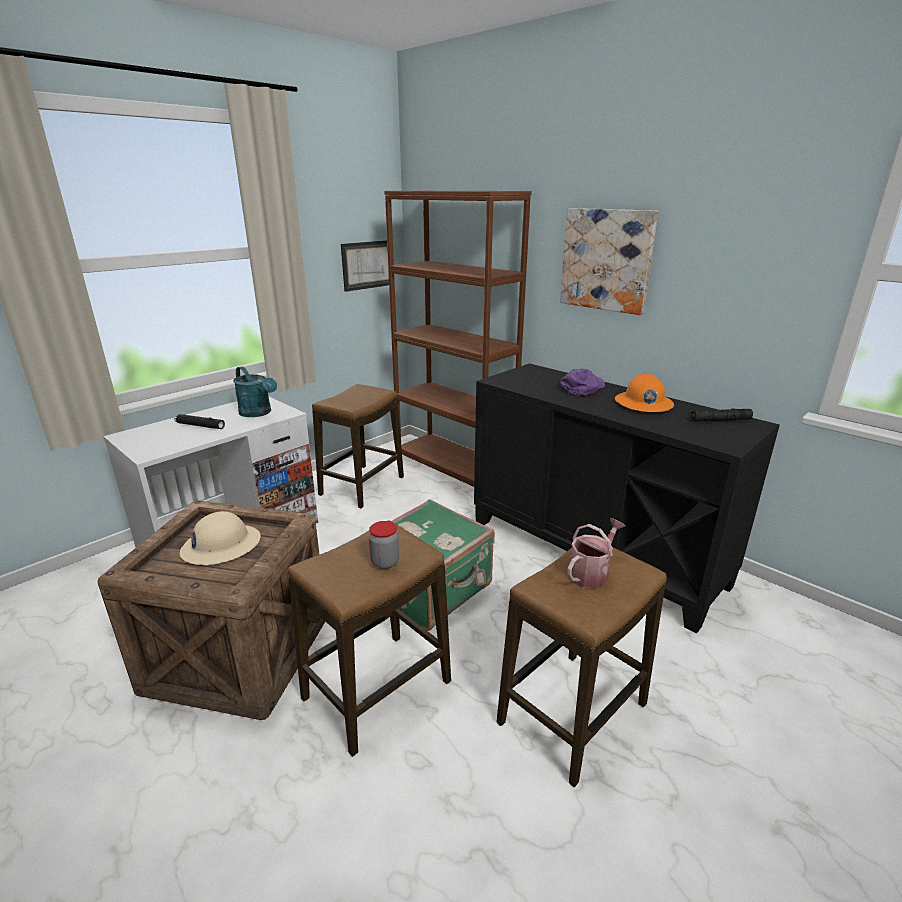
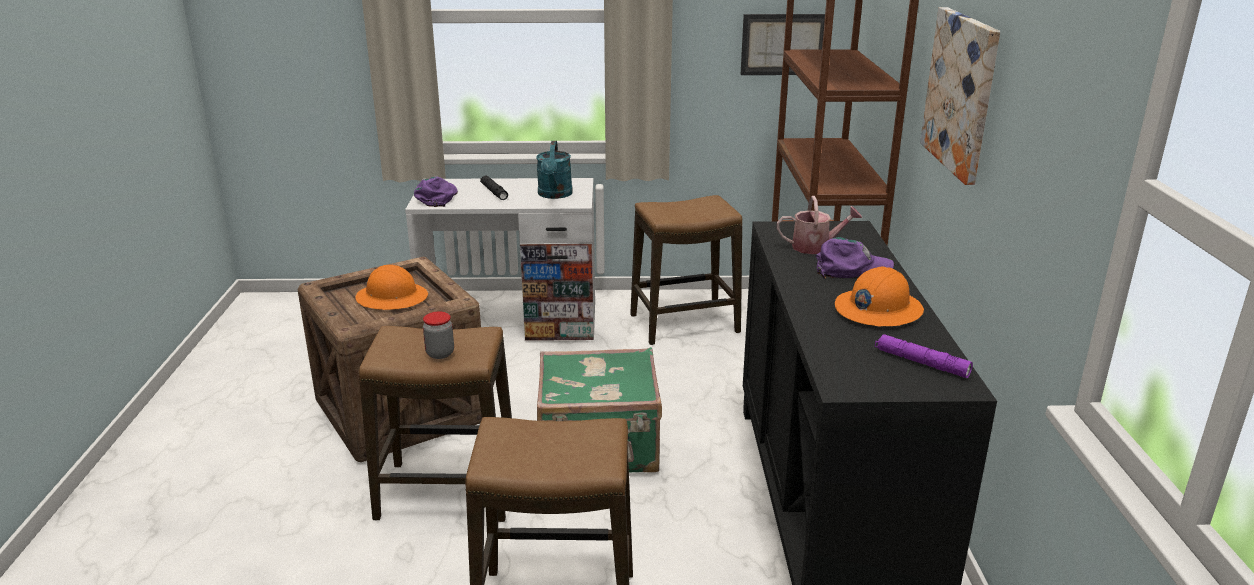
camera: 45 degrees right, 0 degrees up
beige hard hat [180,511,261,565] -> orange hard hat [355,265,428,310]
watering can [567,518,626,588] -> watering can moved to [777,196,862,254]
black flashlight [688,408,753,422] -> purple flashlight [875,334,973,378]
none -> purple cap [414,176,458,207]

